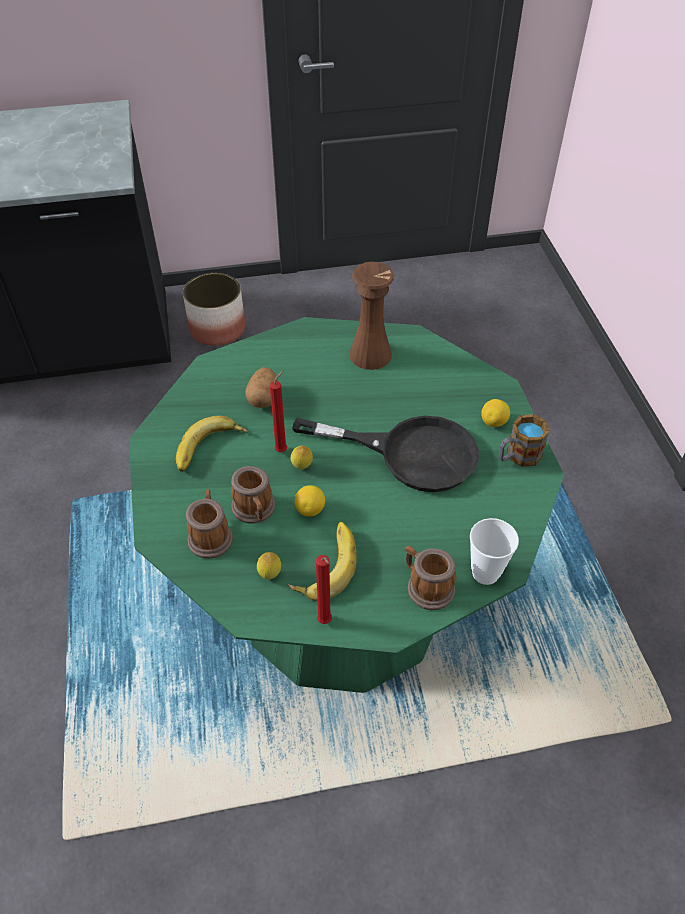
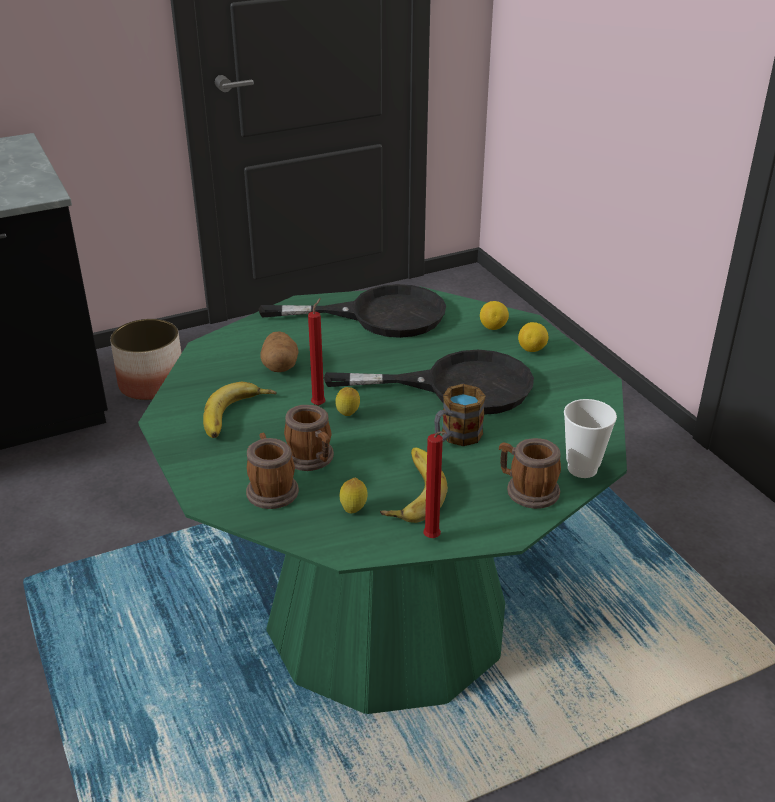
camera: 15 degrees left, 15 degrees down
lemon [295,485,325,517] -> lemon moved to [480,301,509,330]
brown vase [349,262,394,370] -> black frying pan [259,284,446,338]
mug [499,414,550,467] -> mug moved to [434,384,486,446]

